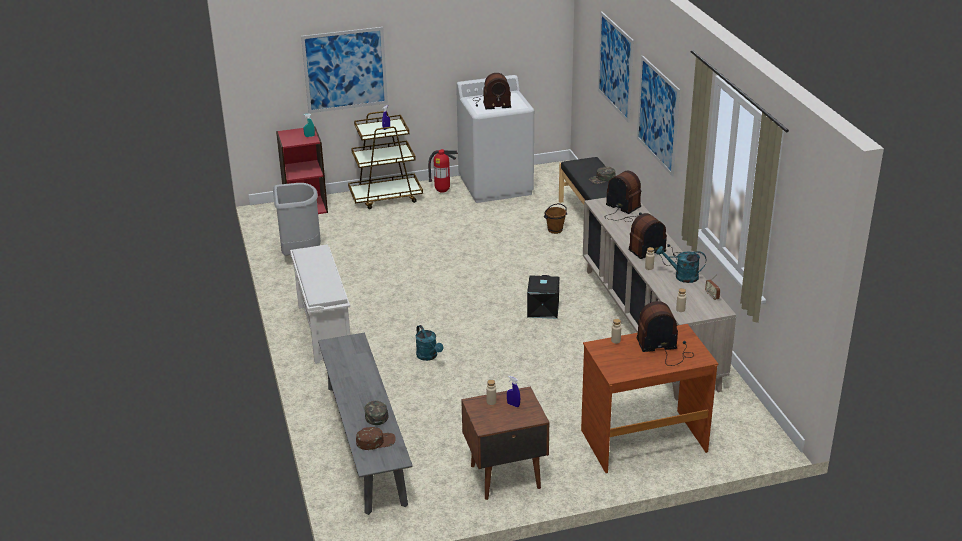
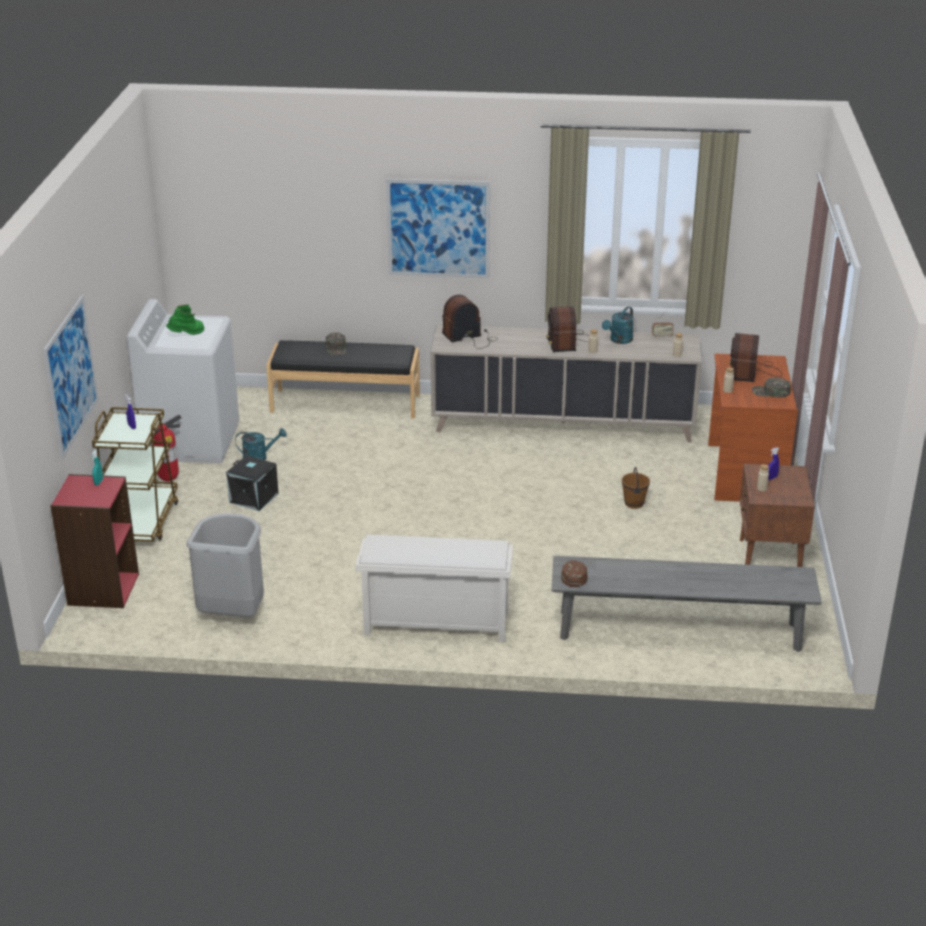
camera: 70 degrees left, 0 degrees up
brown cap [356,427,396,450] -> brown cap moved to [561,560,588,587]
green cap [364,401,388,425] -> green cap moved to [752,378,791,397]
turquoise watering can [416,325,443,361] -> turquoise watering can moved to [235,428,287,460]
radio [472,73,511,109] -> green boot [166,304,205,335]
black storage box [527,275,560,319] -> black storage box moved to [226,455,279,511]
brown bucket [544,203,567,234] -> brown bucket moved to [622,467,650,509]
picture [598,12,634,123] -> none

